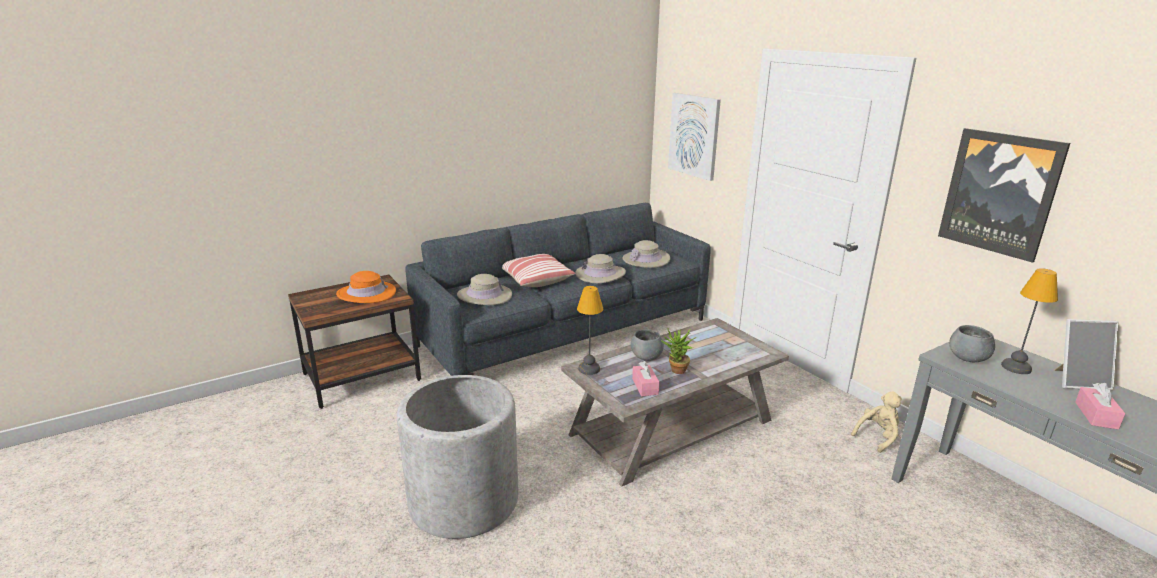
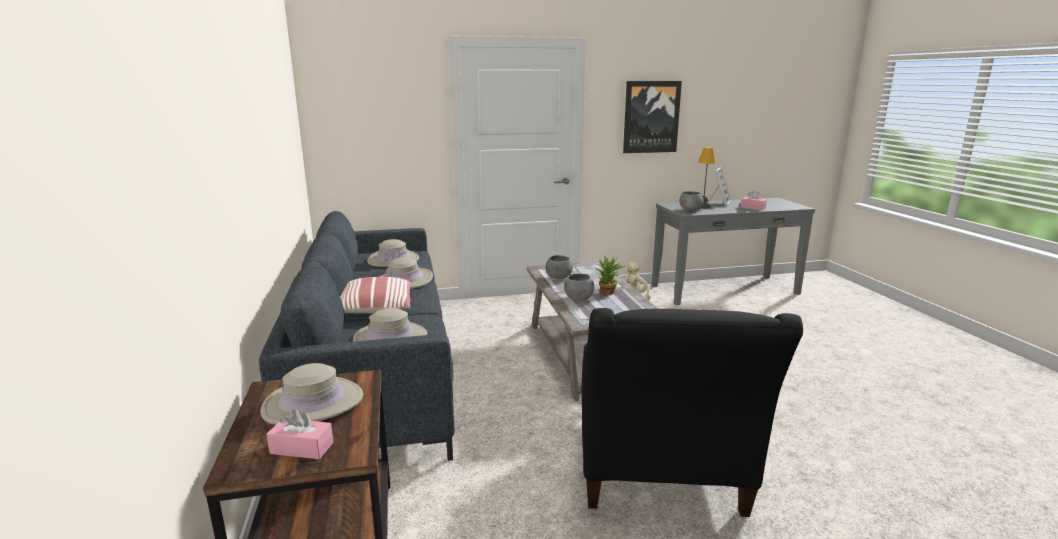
camera: 70 degrees left, 5 degrees down
orange hat [336,271,396,303] -> beige hat [260,363,363,425]
grey planter [397,375,519,539] -> black armchair [582,308,803,517]
table lamp [577,286,603,375] -> none
pink tissue box [632,361,659,396] -> pink tissue box moved to [267,409,333,459]
picture [668,93,721,181] -> none
none -> grey bowl [546,255,573,279]

